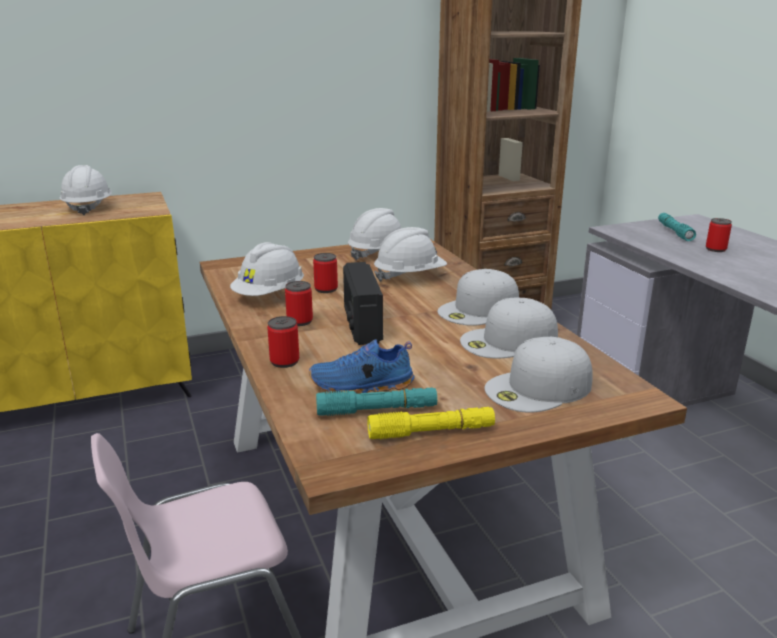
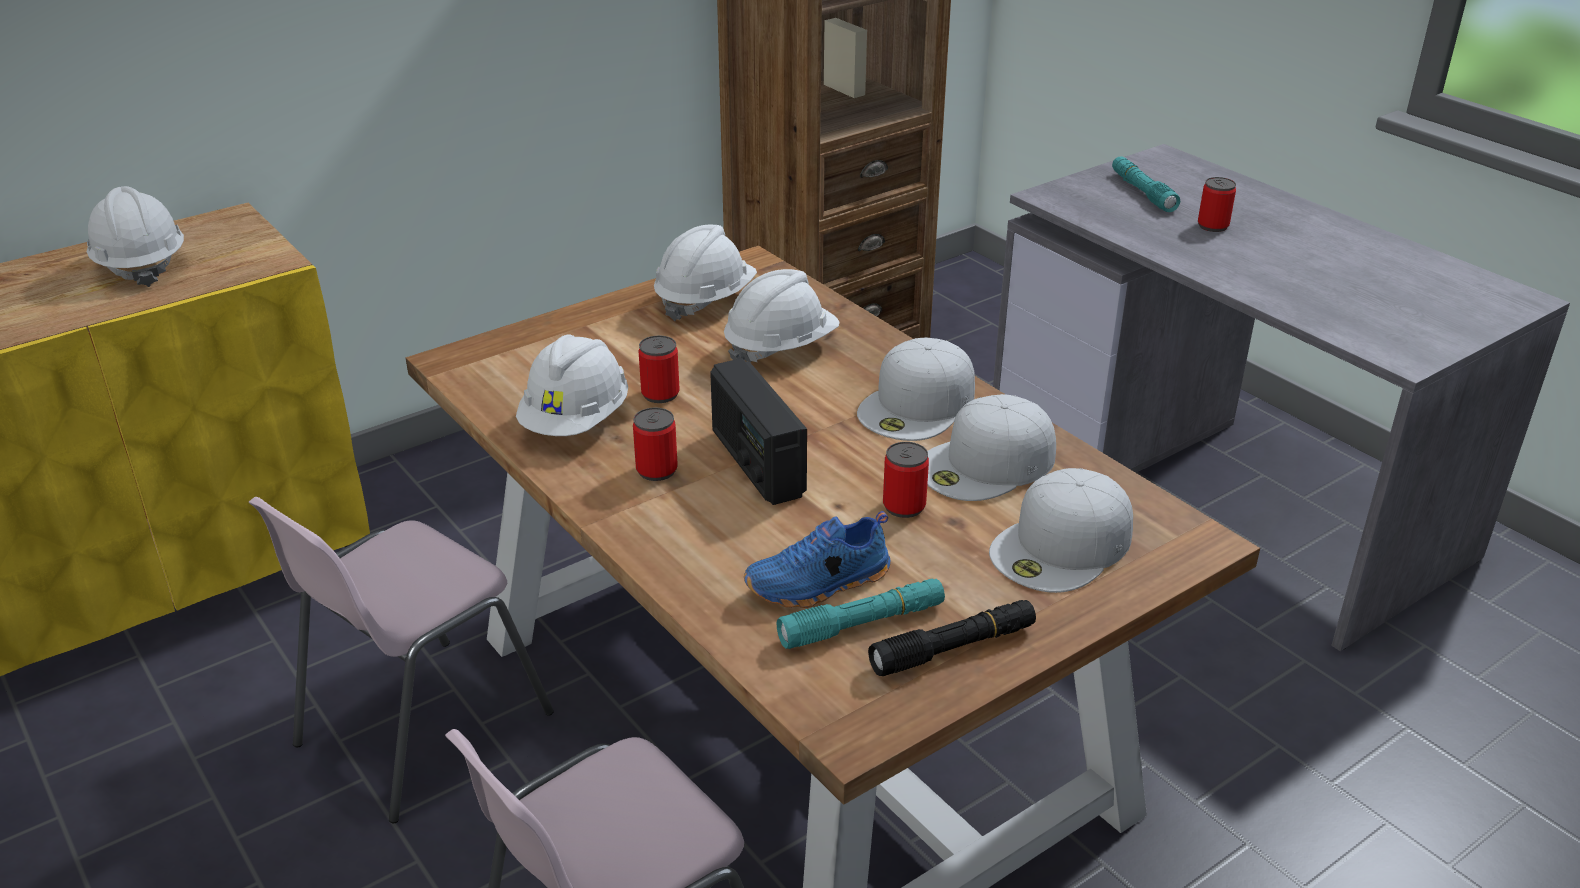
camera: 15 degrees left, 10 degrees up
can [267,316,299,368] -> can moved to [883,442,929,518]
yellow flashlight [367,407,495,439] -> black flashlight [868,600,1036,676]
none -> pink chair [249,497,554,823]

